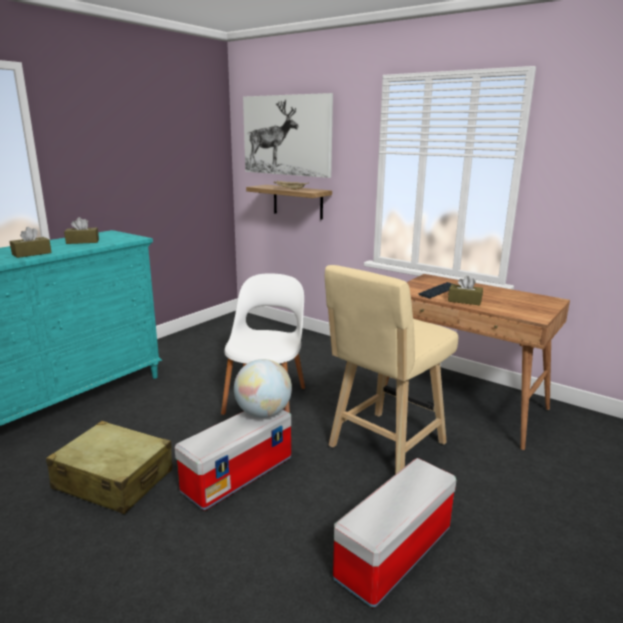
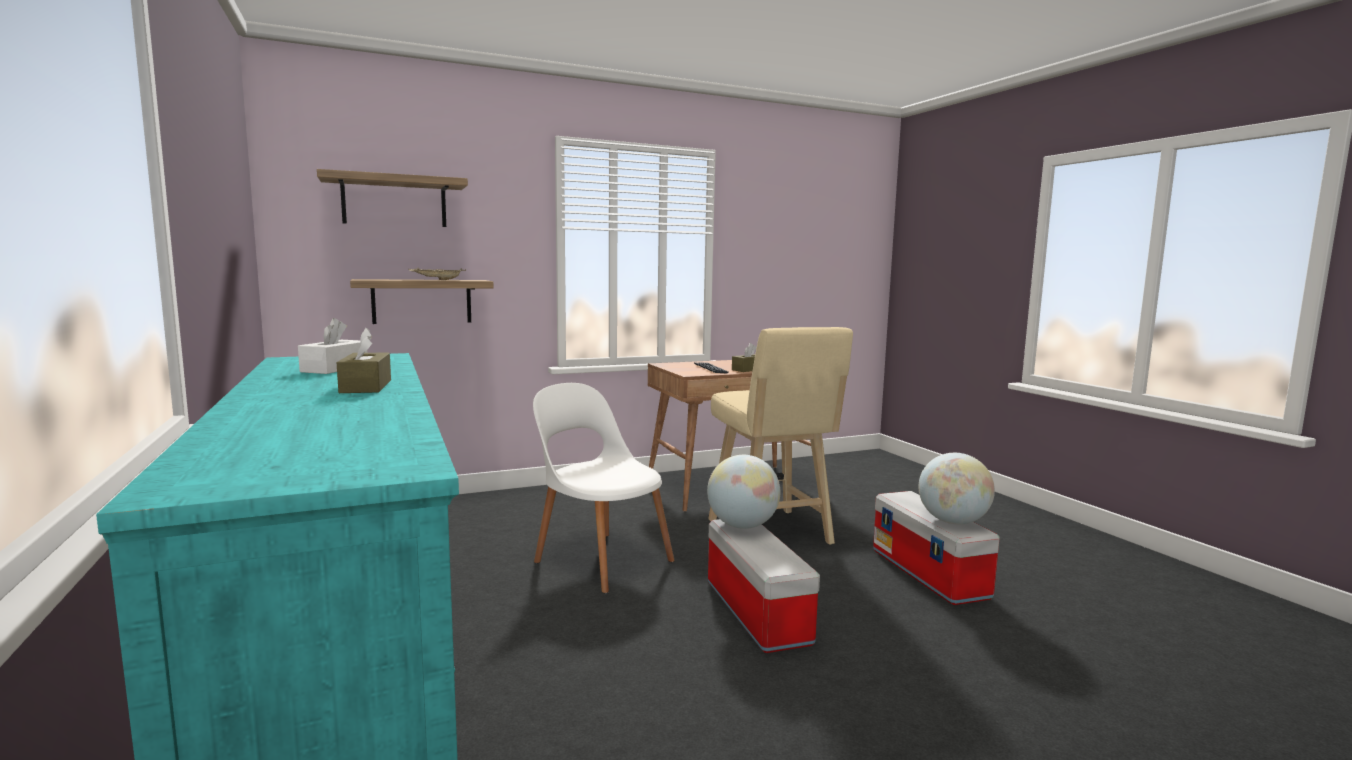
camera: 60 degrees left, 10 degrees down
beige suitcase [46,421,172,514] -> none
brown tissue box [64,217,99,244] -> white tissue box [298,318,367,374]
picture [243,93,333,178] -> shelf [317,169,468,227]
none -> globe [919,453,995,524]

